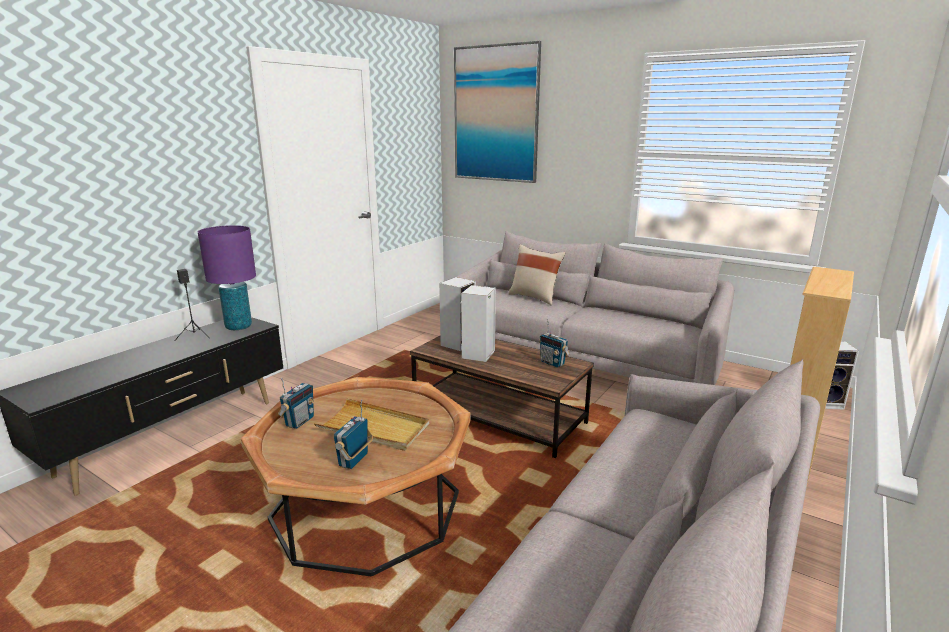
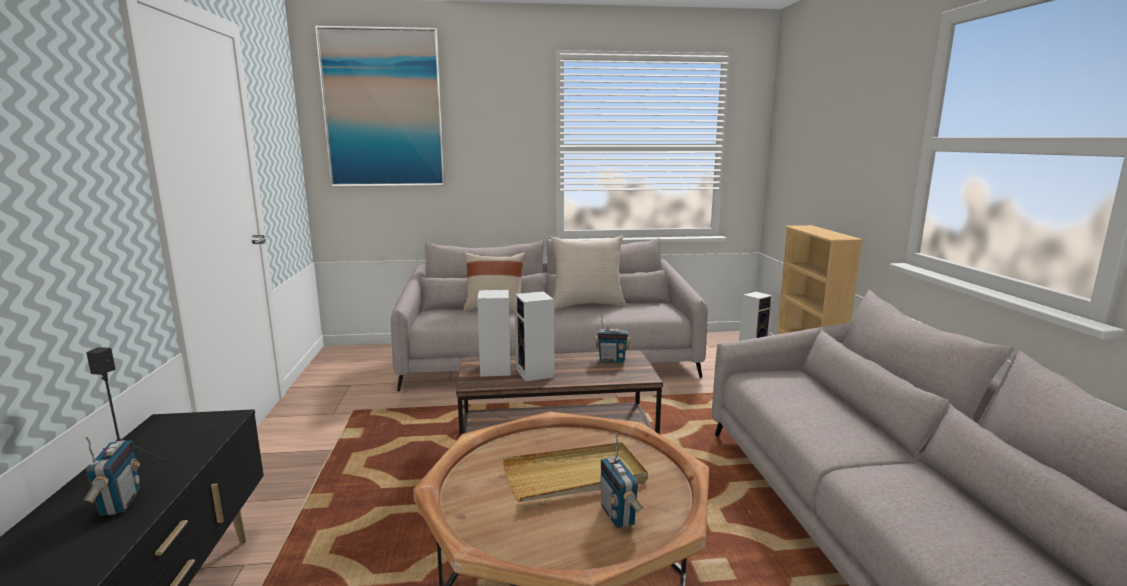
camera: 40 degrees left, 5 degrees down
purple table lamp [198,225,256,330] -> none
radio [278,377,314,429] -> radio moved to [84,436,140,516]
none -> beige pillow [550,236,627,309]

